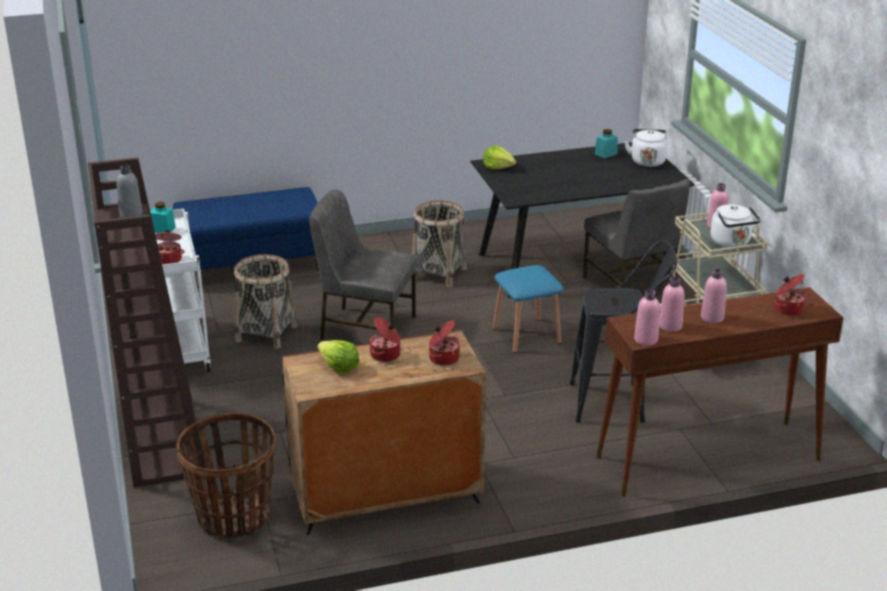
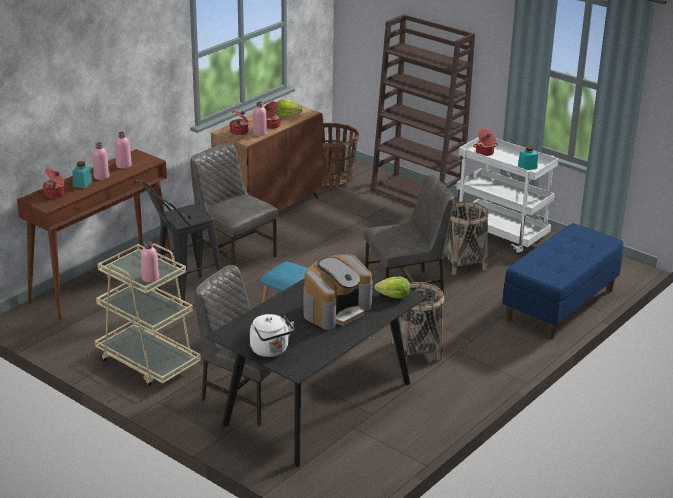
camera: 145 degrees right, 0 degrees up
grey bottle [116,165,143,218] -> none
turquoise jar [595,129,618,159] -> turquoise jar moved to [72,161,93,189]
pink bottle [634,289,660,346] -> pink bottle moved to [253,102,267,136]
white kettle [711,204,761,247] -> none
none -> grey chair [190,143,278,265]
none -> coffee machine [303,254,373,330]

